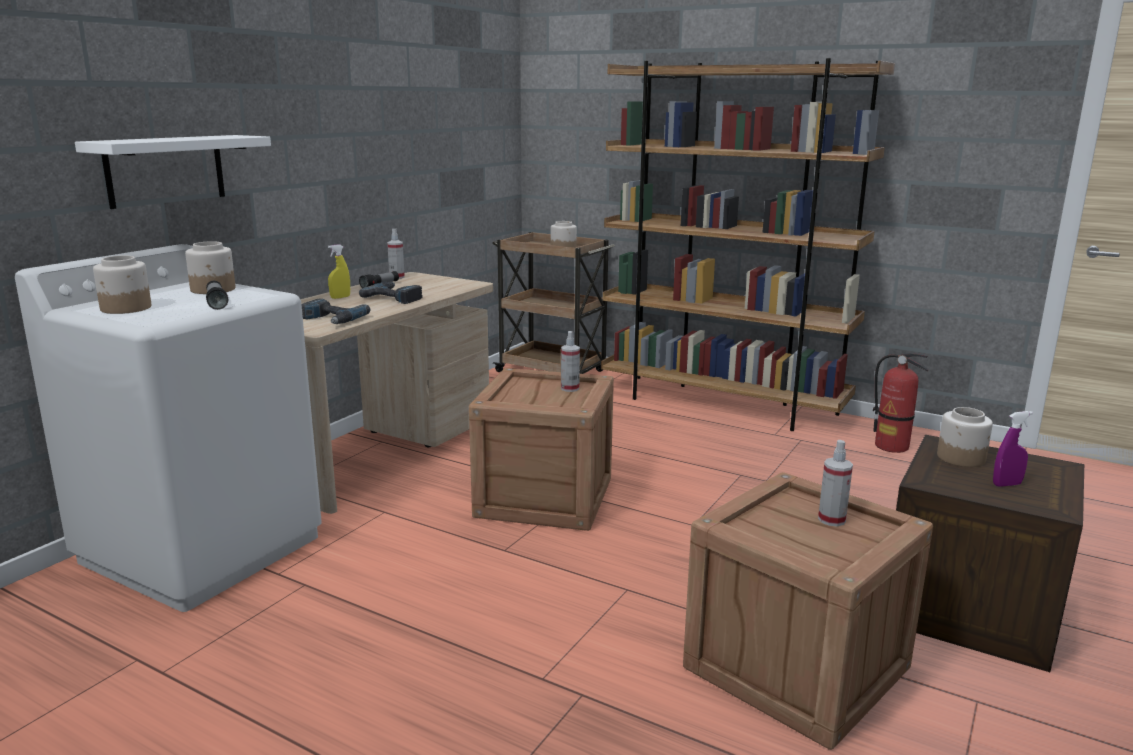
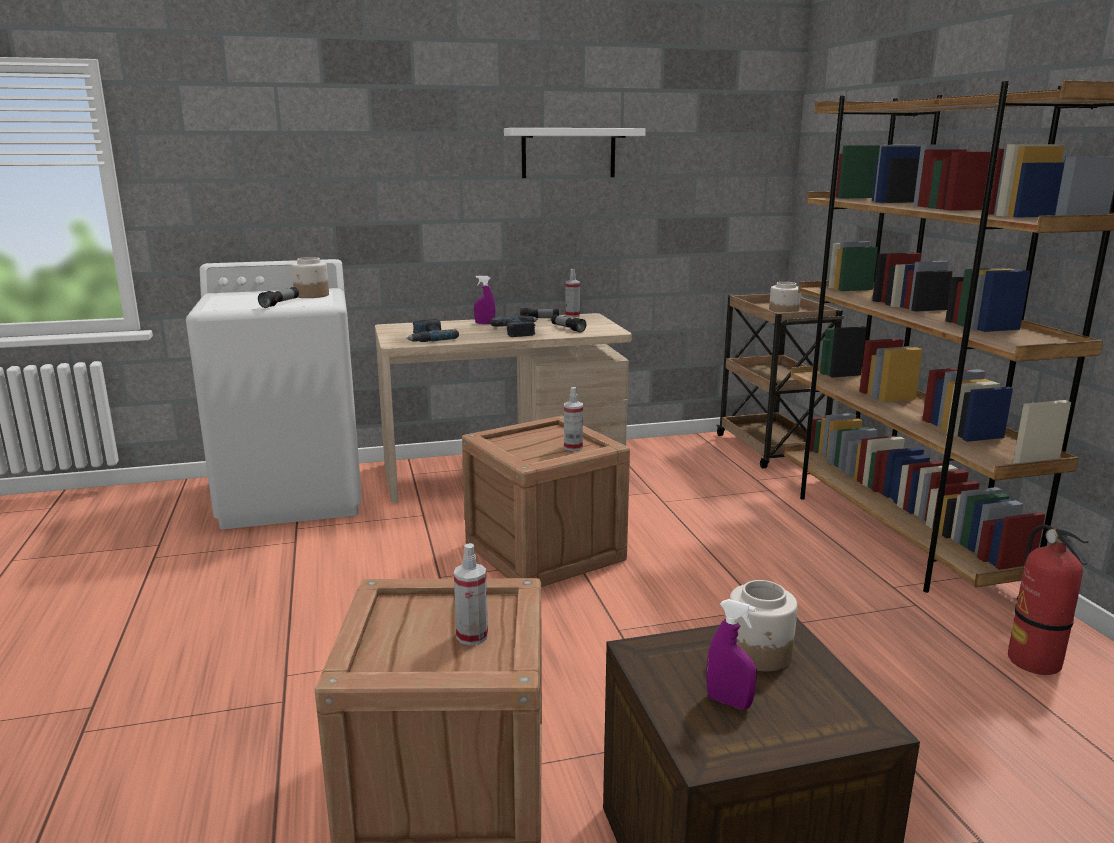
camera: 45 degrees right, 0 degrees up
white shelf [75,135,271,209] -> white shelf moved to [504,128,646,178]
jar [93,255,151,314] -> none
yellow spray bottle [328,244,350,299] -> purple spray bottle [474,276,495,324]
none -> flashlight [551,314,586,333]

